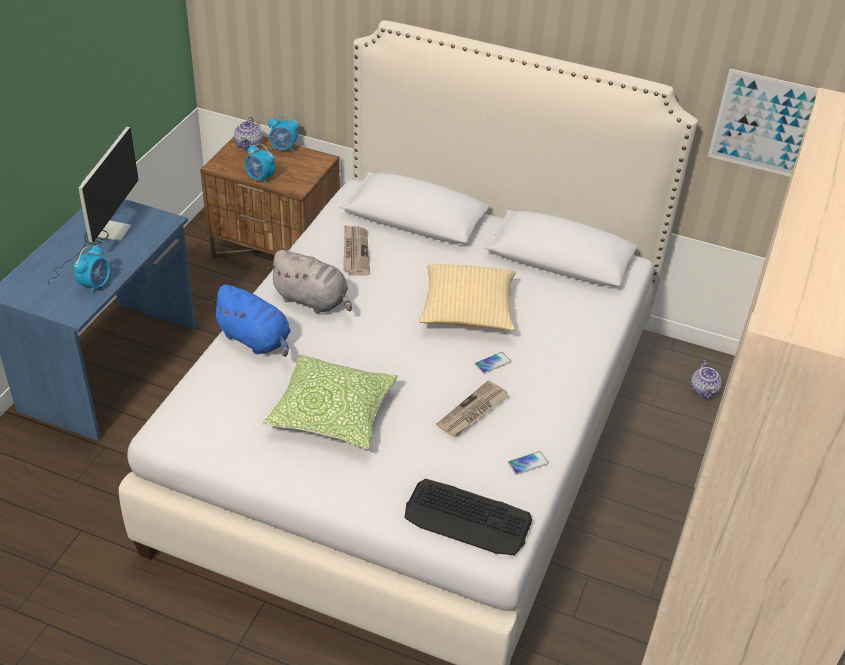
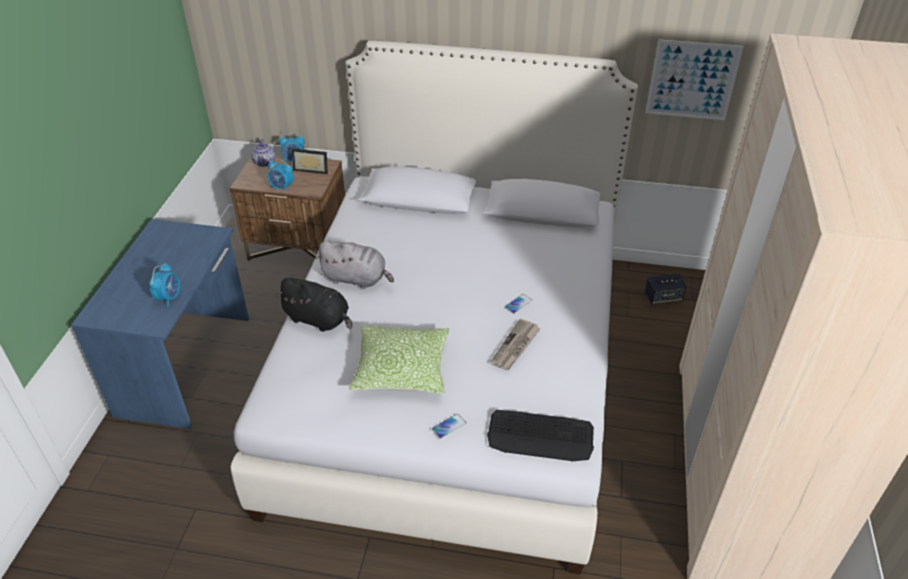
camera: 10 degrees left, 0 degrees up
monitor [48,127,139,285] -> none
blue plush toy [210,285,291,357] -> black plush toy [275,277,352,332]
newspaper [343,225,370,276] -> none
pillow [419,264,516,331] -> none
phone [508,451,549,475] -> phone moved to [432,414,467,439]
teapot [691,360,722,399] -> speaker [645,274,687,304]
none -> picture frame [291,149,328,174]

